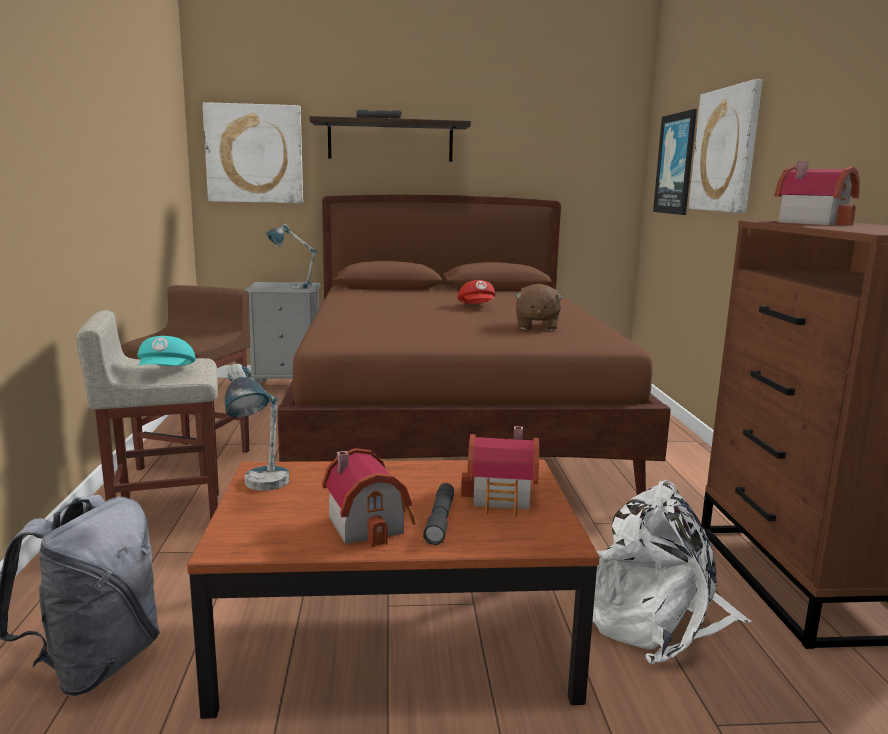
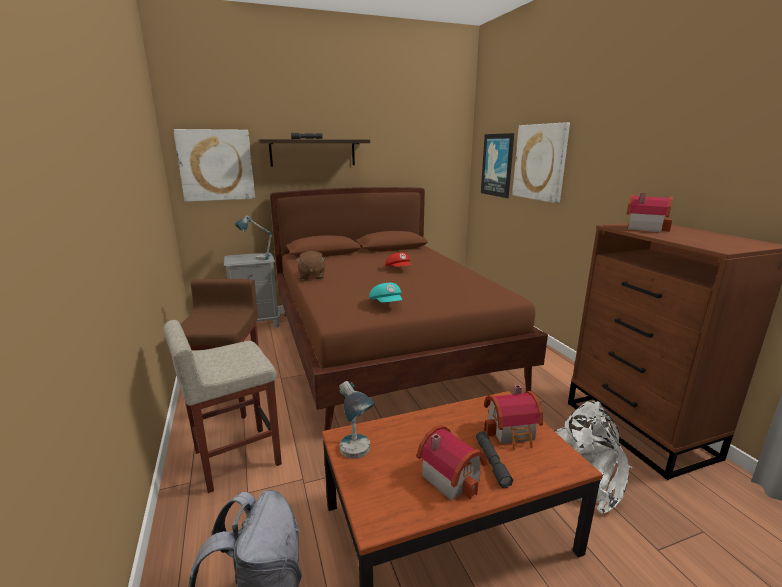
camera: 15 degrees left, 5 degrees up
turquoise cap [137,336,196,366] -> turquoise cap moved to [369,283,402,303]
brown plush toy [514,284,565,331] -> brown plush toy moved to [296,251,326,280]

